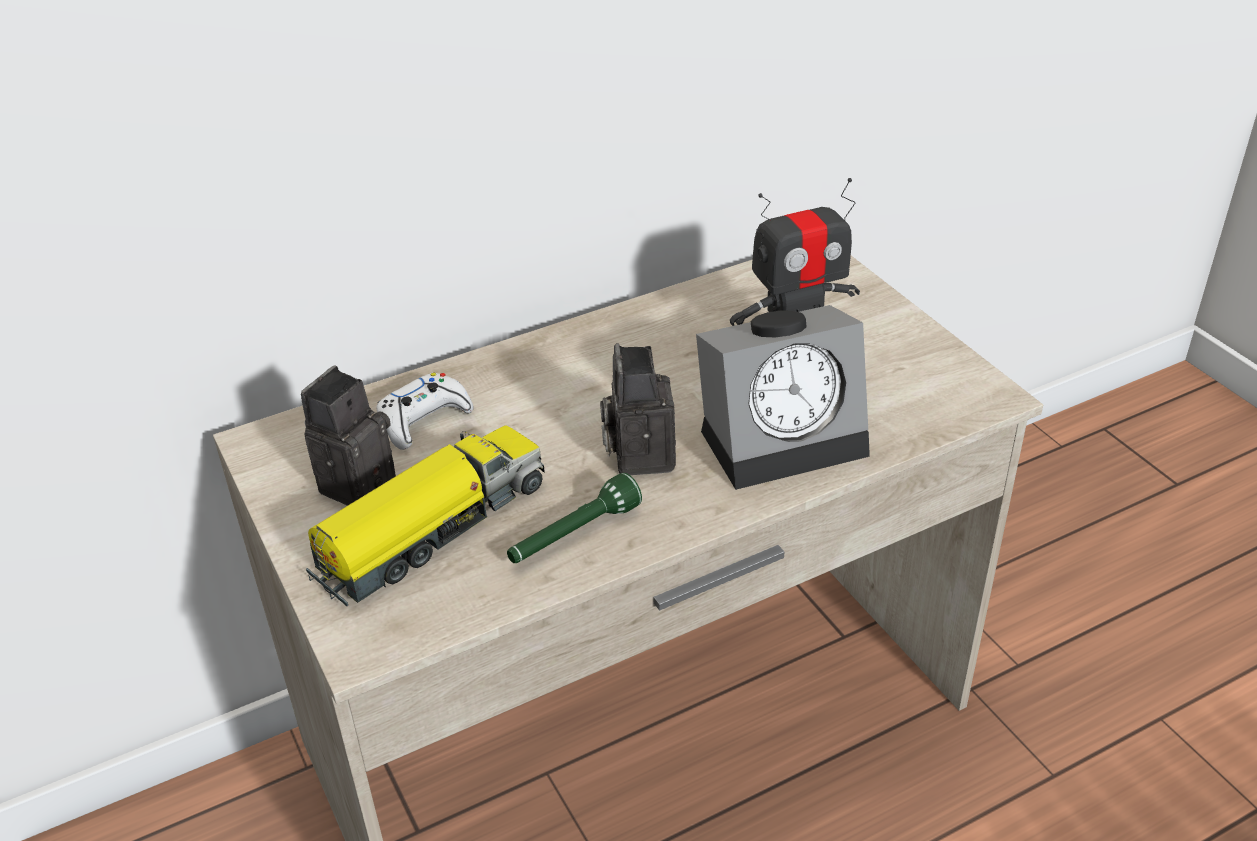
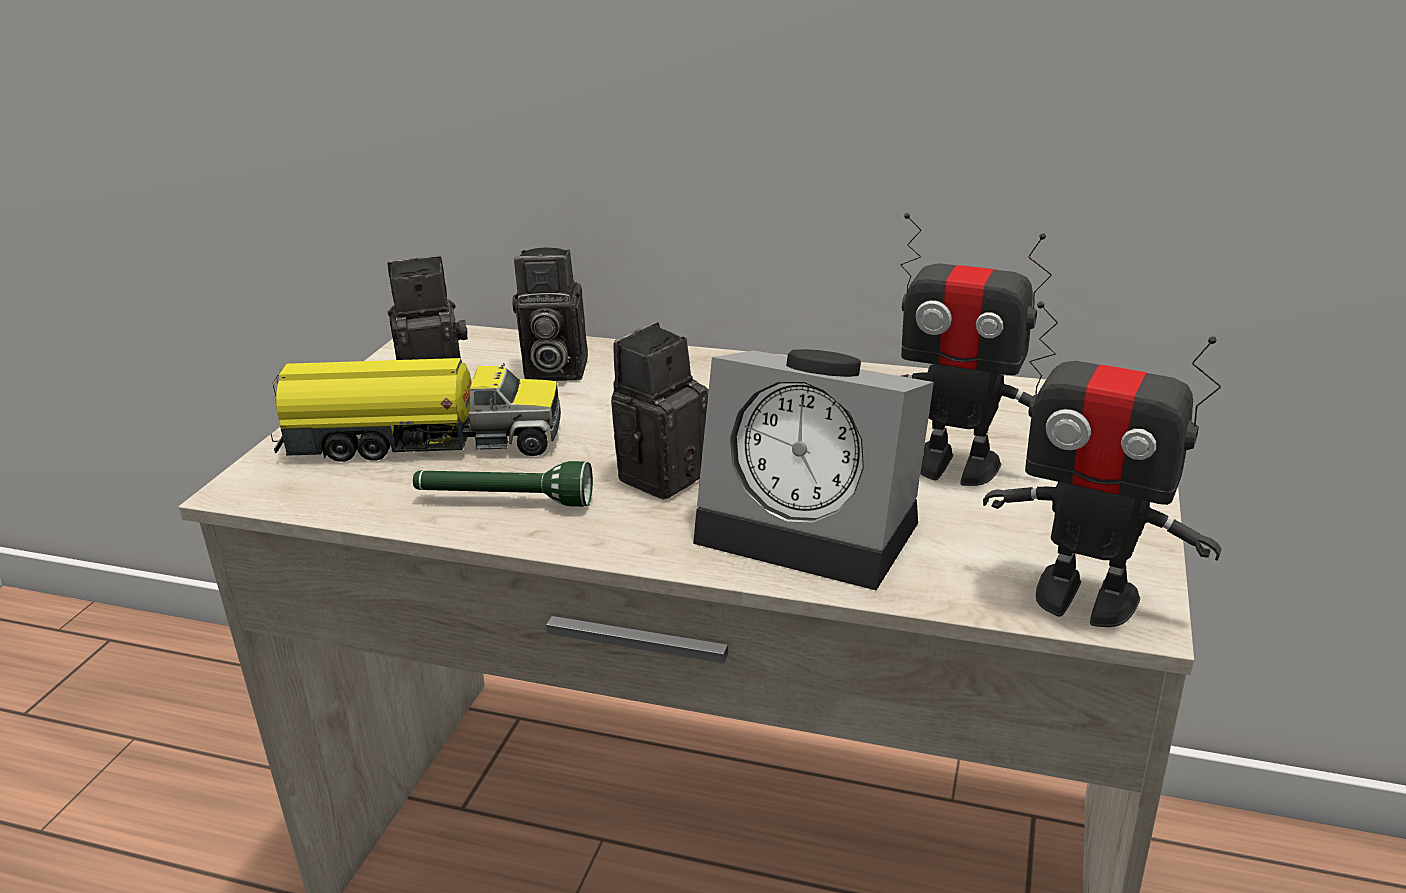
camera: 45 degrees right, 10 degrees down
white game controller [376,373,473,450] -> camera [512,247,588,381]
none -> toy robot [983,301,1222,627]

